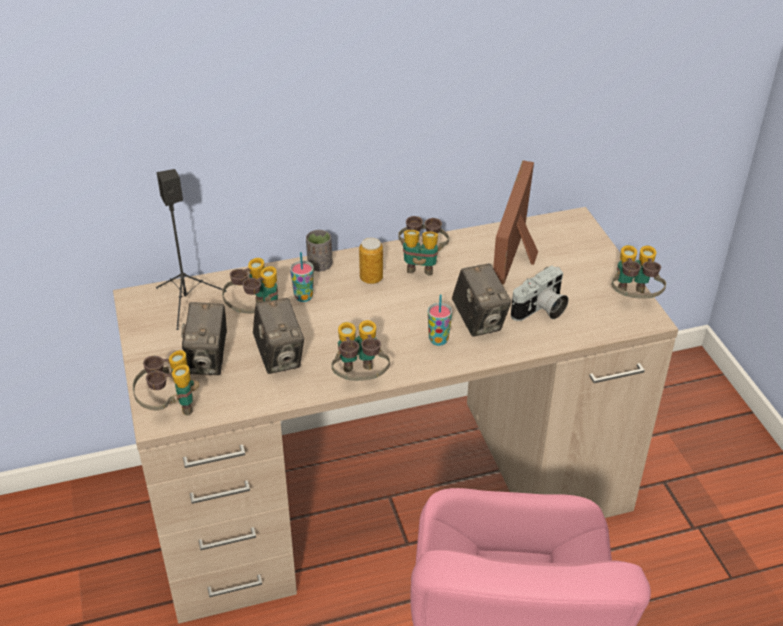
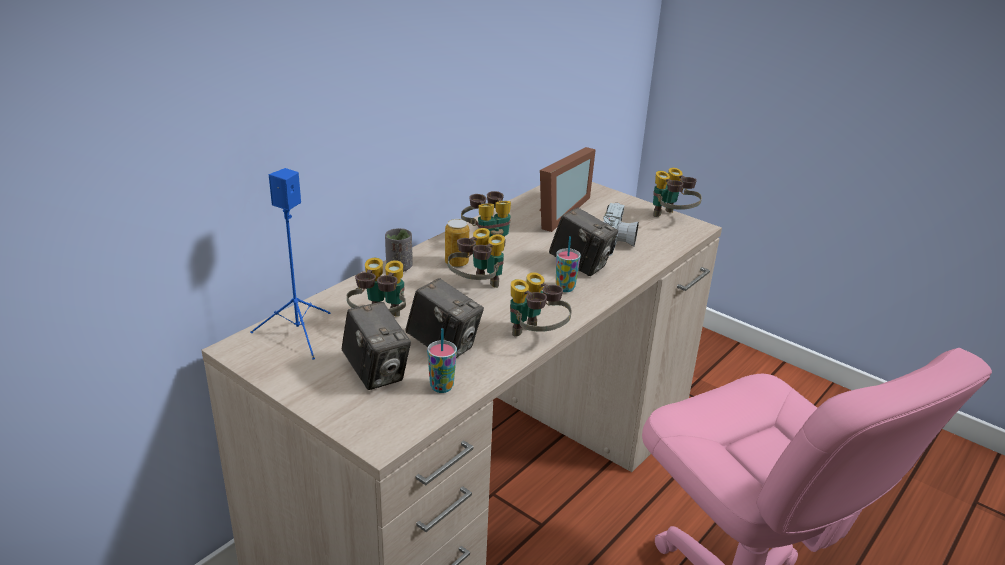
camera: 35 degrees left, 10 degrees down
binoculars [133,350,199,416] -> binoculars moved to [448,228,505,288]
black speaker [156,169,227,330] -> blue speaker [251,168,330,360]
cup [290,252,314,302] -> cup moved to [427,328,457,393]
picture frame [493,160,538,284] -> picture frame turned 135 degrees counterclockwise [539,147,596,232]

